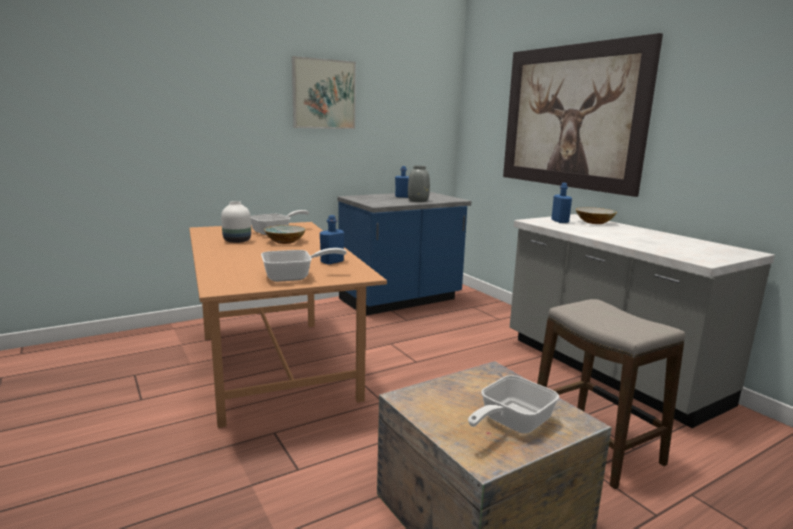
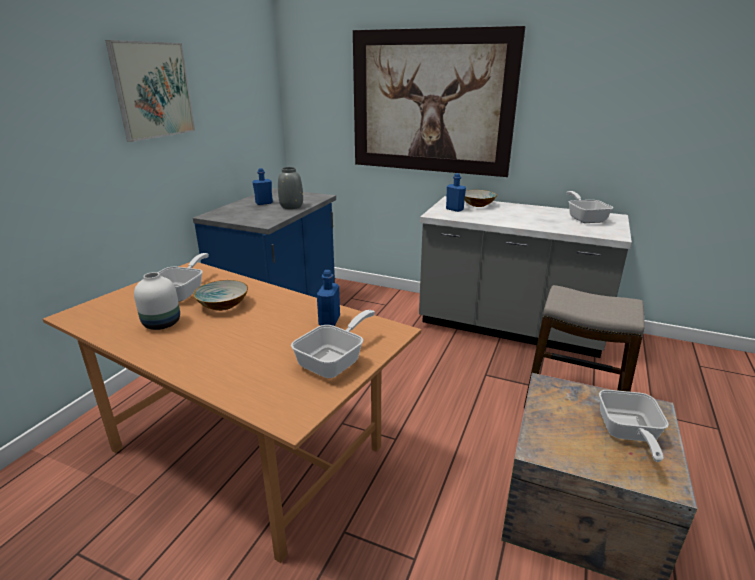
camera: 35 degrees left, 10 degrees up
none -> frying pan [566,191,613,223]

